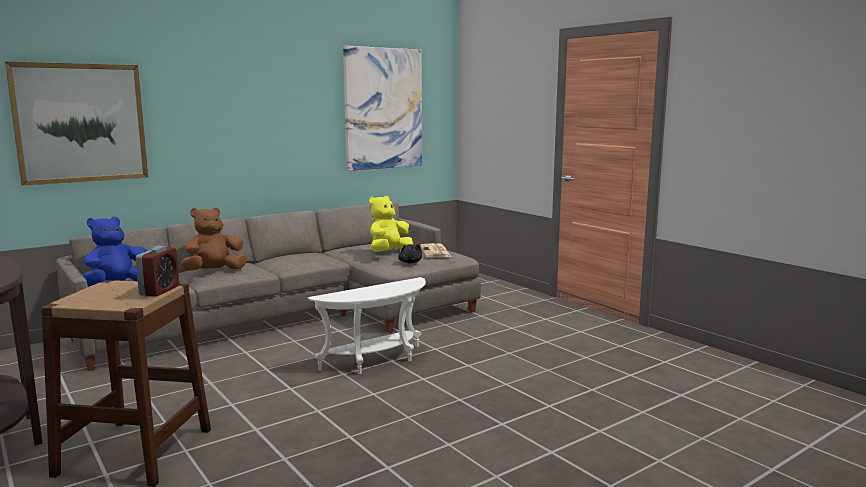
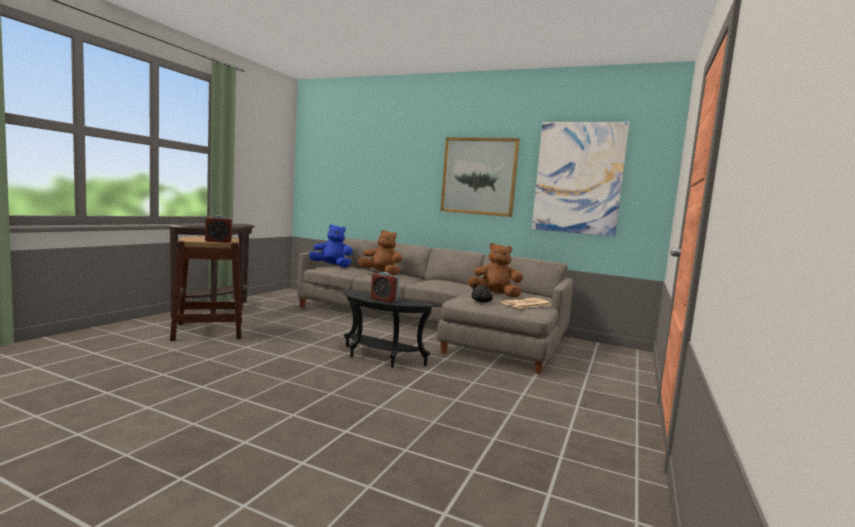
camera: 60 degrees right, 5 degrees down
picture [5,62,148,186] -> picture moved to [440,137,520,217]
white side table [308,277,426,374] -> black side table [342,289,437,368]
yellow plush toy [369,196,413,252] -> brown plush toy [468,243,523,298]
none -> alarm clock [371,272,399,303]

